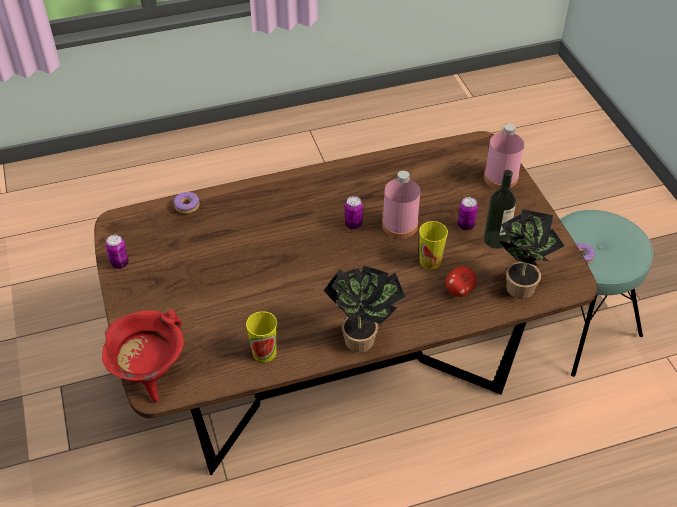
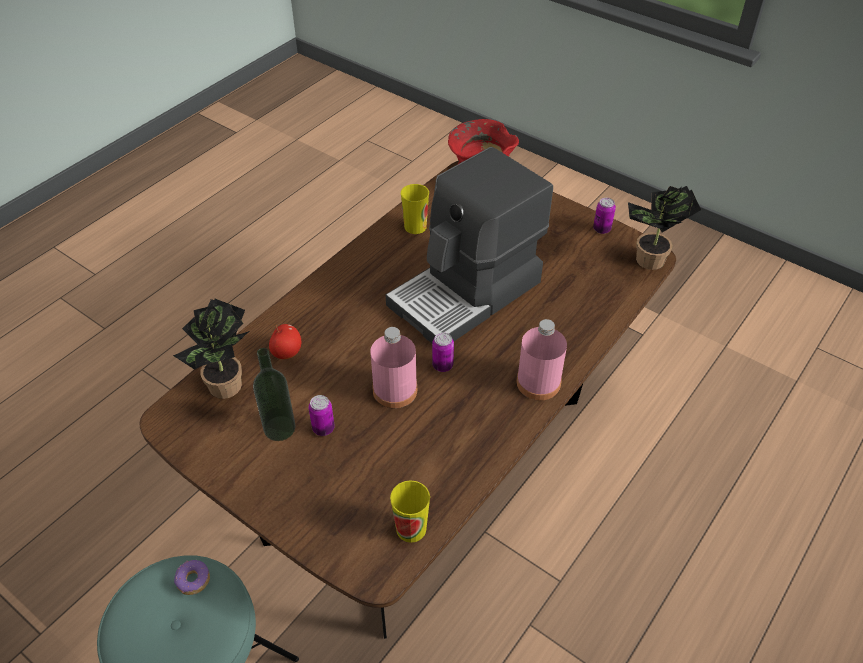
camera: 145 degrees right, 0 degrees up
donut [174,192,200,214] -> none
potted plant [323,266,405,353] -> potted plant moved to [628,186,701,270]
cup [419,221,448,269] -> cup moved to [390,480,430,543]
pink bottle [484,123,524,189] -> pink bottle moved to [516,319,567,400]
none -> coffee machine [385,147,553,343]

